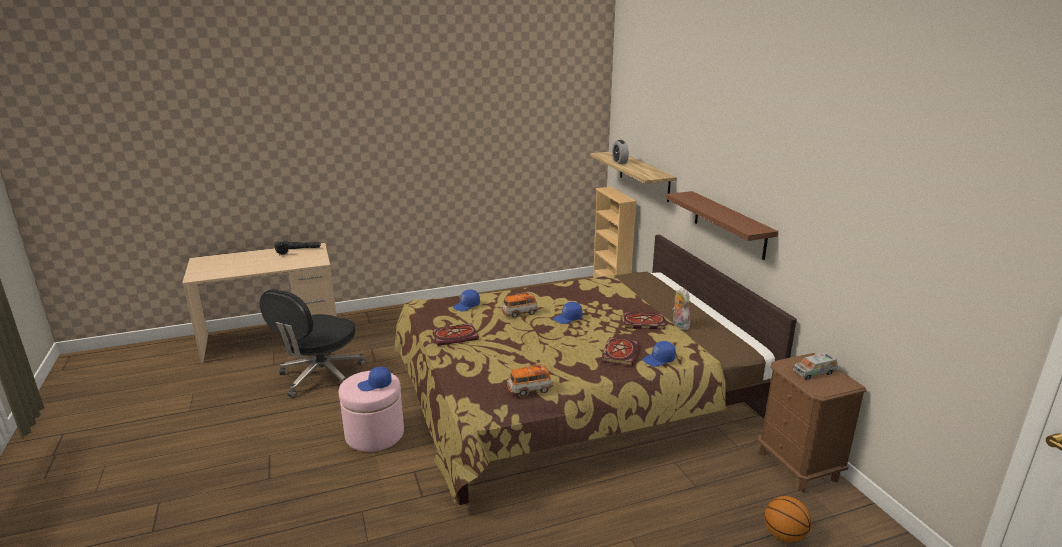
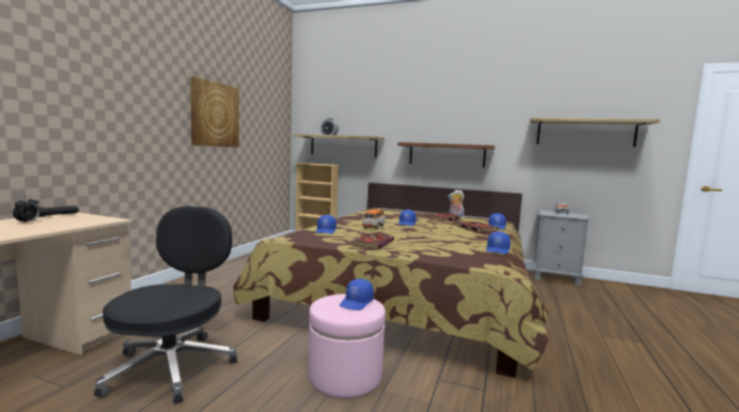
camera: 50 degrees left, 15 degrees down
black office chair [260,289,366,398] -> black office chair turned 150 degrees counterclockwise [94,206,237,403]
toy car [507,364,553,396] -> blue cap [486,231,511,254]
brown nightstand [758,353,867,492] -> grey nightstand [532,209,590,286]
basketball [764,496,811,543] -> none
none -> picture [191,76,239,147]
none -> shelf [529,118,660,147]

